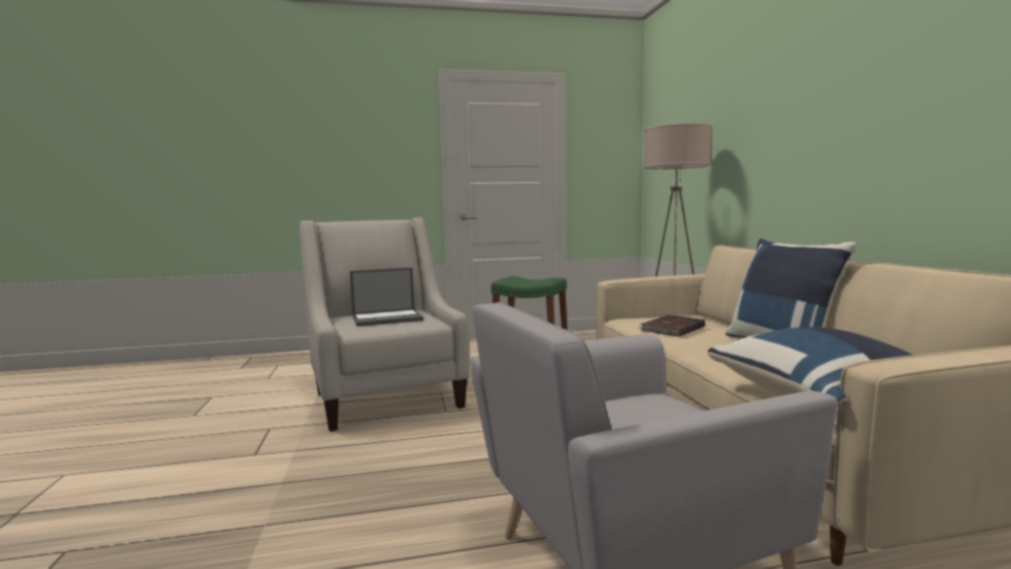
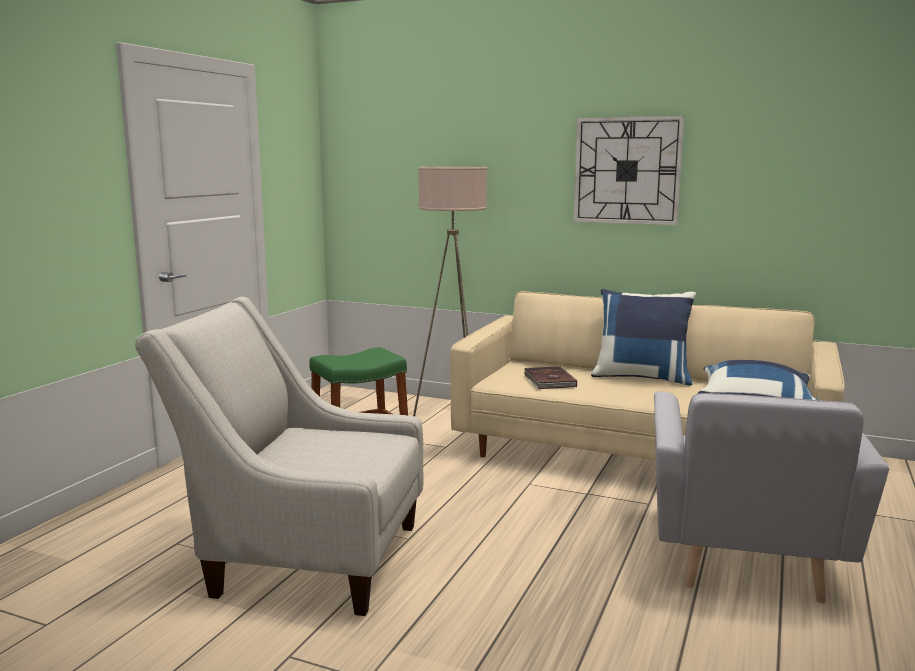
camera: 55 degrees left, 5 degrees up
laptop [350,268,424,326] -> none
none -> wall clock [574,116,684,225]

